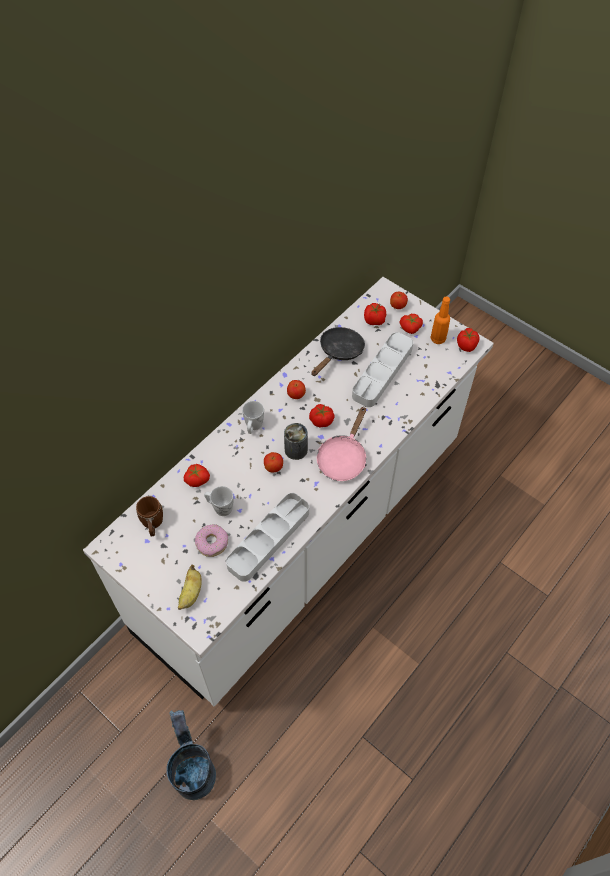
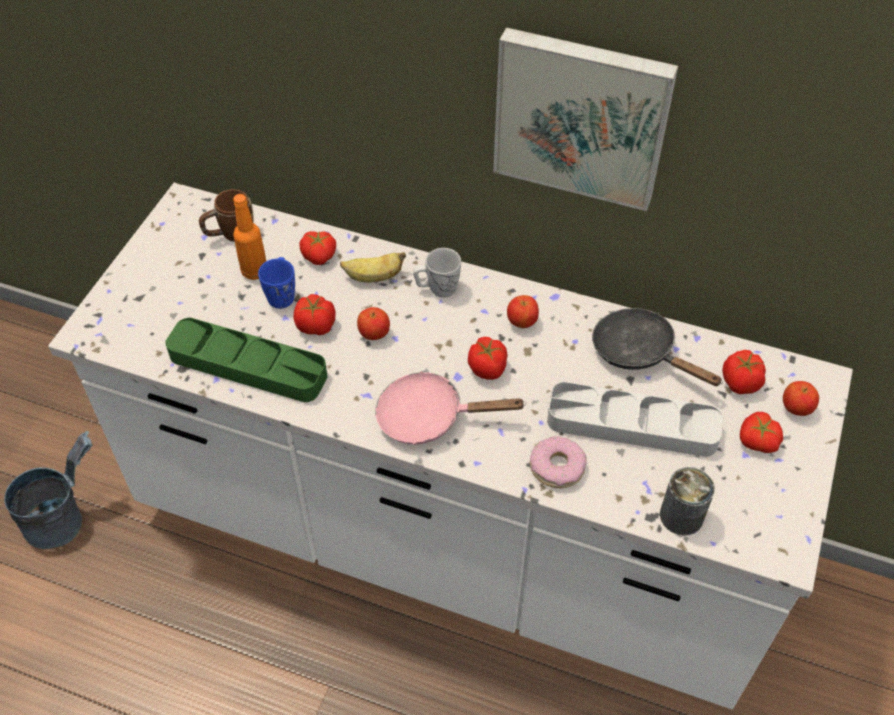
camera: 70 degrees right, 5 degrees down
banana [178,565,202,610] -> banana moved to [340,252,406,282]
donut [195,524,228,557] -> donut moved to [530,436,587,488]
white mug [204,486,233,516] -> blue mug [258,257,295,309]
grey tray [226,493,309,582] -> green tray [165,318,327,402]
can [284,423,308,460] -> can moved to [660,467,715,536]
black frying pan [311,327,365,376] -> black frying pan turned 150 degrees counterclockwise [592,308,723,386]
orange bottle [430,297,450,344] -> orange bottle moved to [233,194,266,280]
tomato [457,328,479,352] -> tomato moved to [294,294,336,335]
none -> picture [493,27,678,211]

